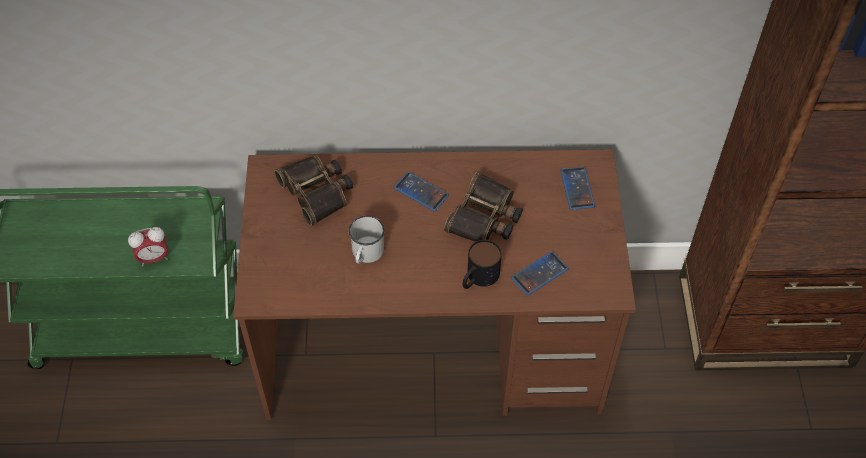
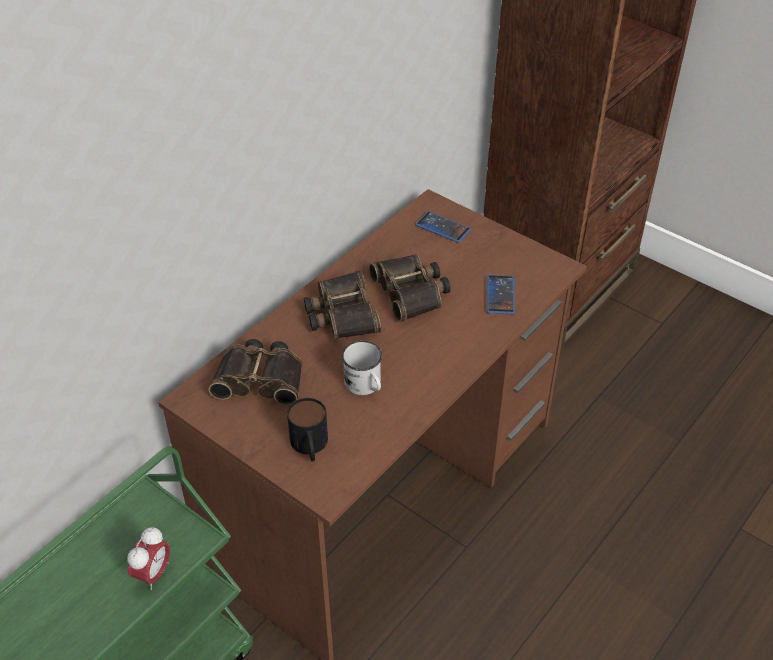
camera: 50 degrees left, 10 degrees down
phone [394,172,449,211] -> binoculars [304,270,381,339]
mug [463,240,502,289] -> mug moved to [287,398,328,461]

